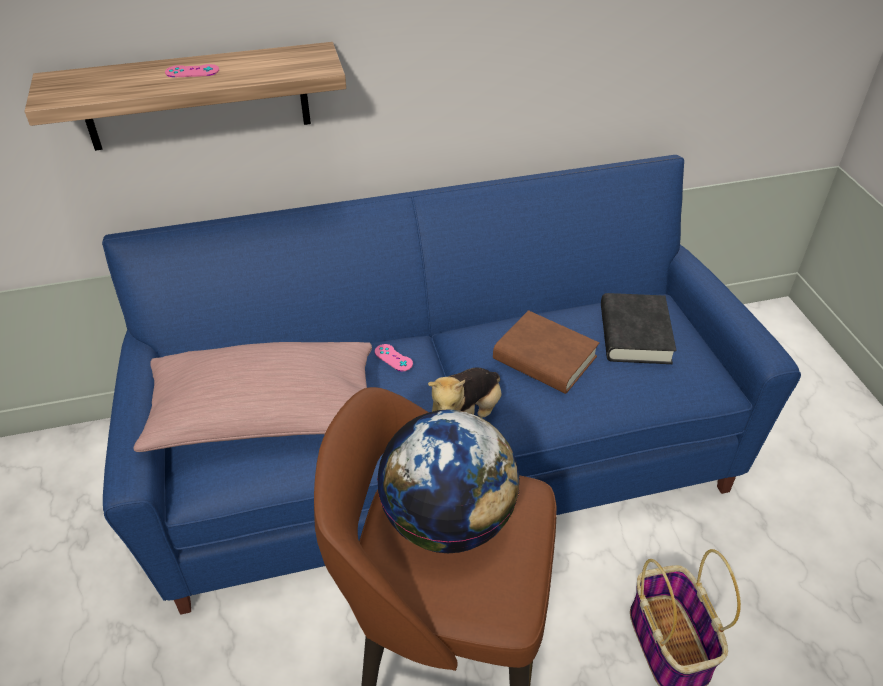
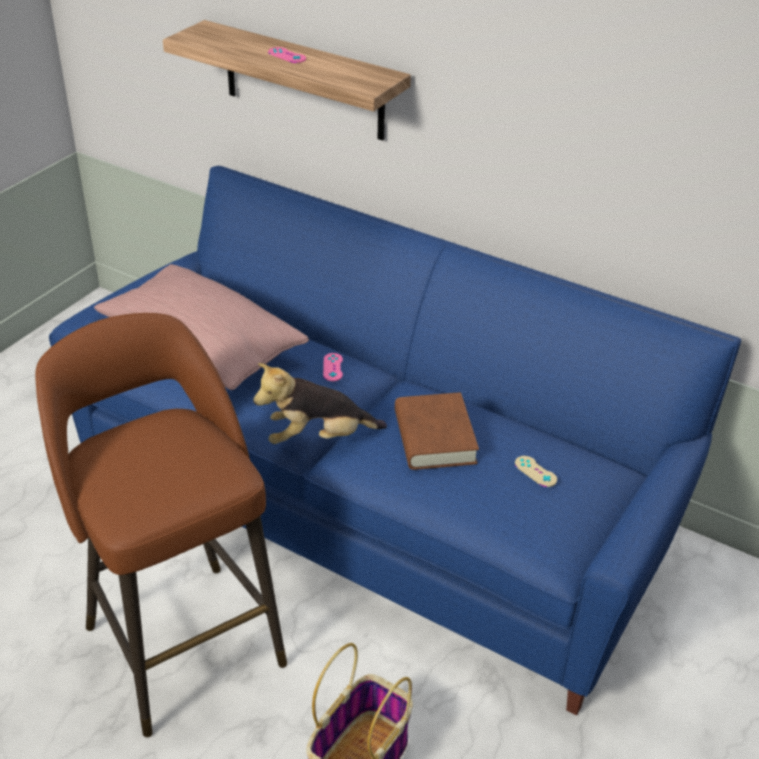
camera: 45 degrees right, 5 degrees down
globe [377,409,520,553] -> none
black book [601,293,676,364] -> beige game controller [515,456,557,487]

